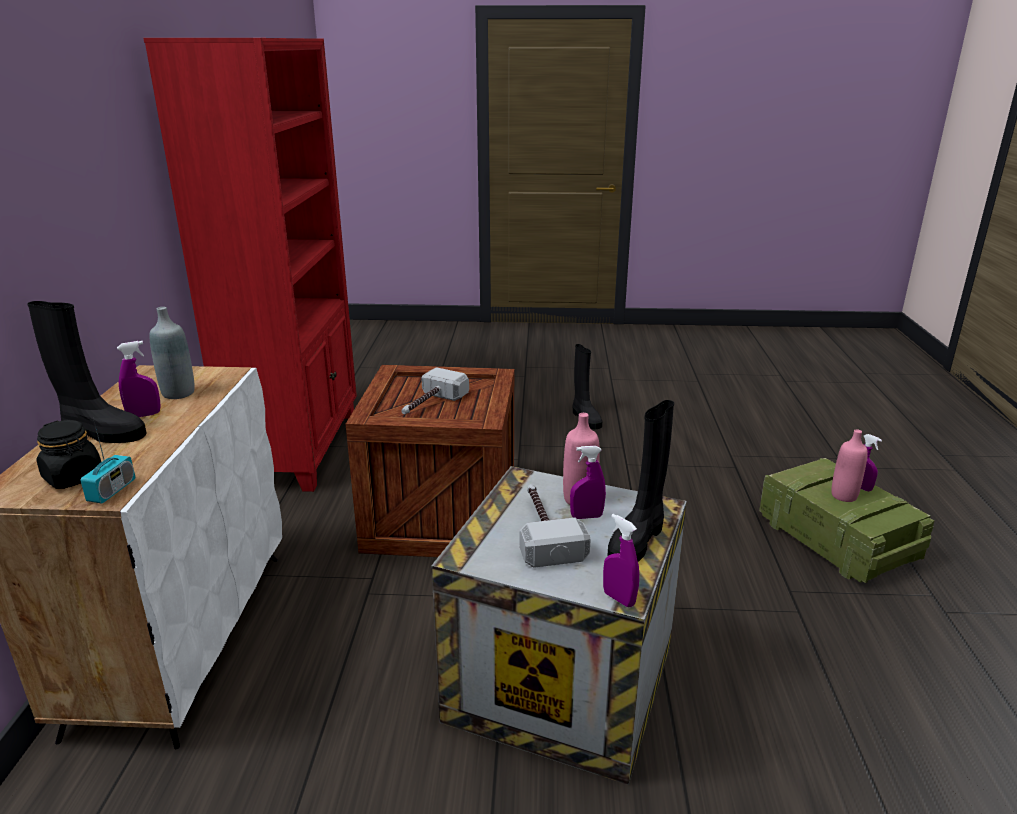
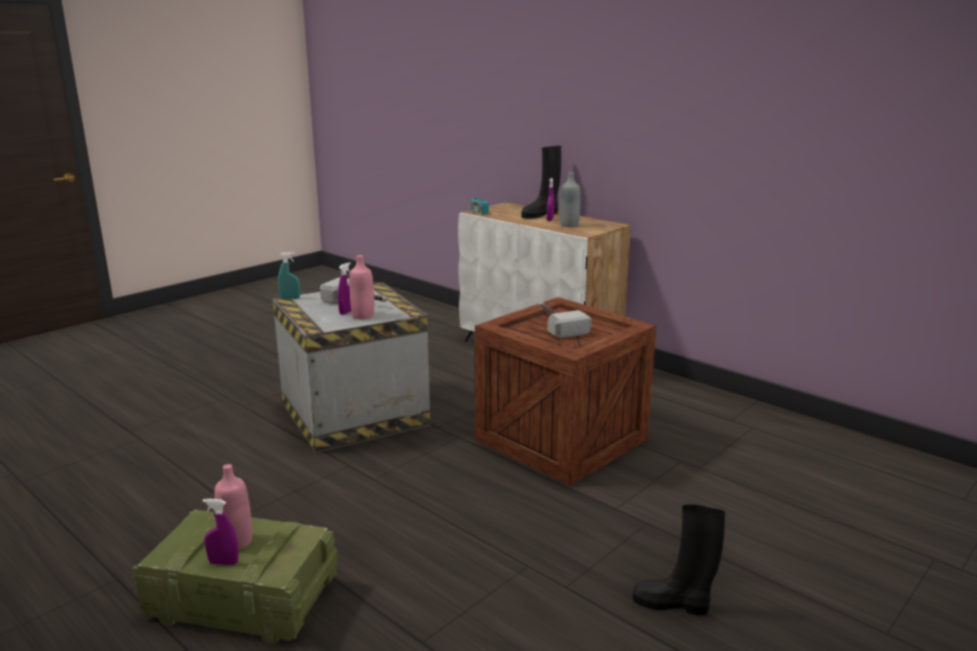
camera: 130 degrees right, 5 degrees down
black jar [37,420,101,489] -> none
red bookcase [143,38,357,492] -> none
purple spray bottle [603,514,639,607] -> turquoise spray bottle [278,252,300,299]
black boot [608,400,674,561] -> none

